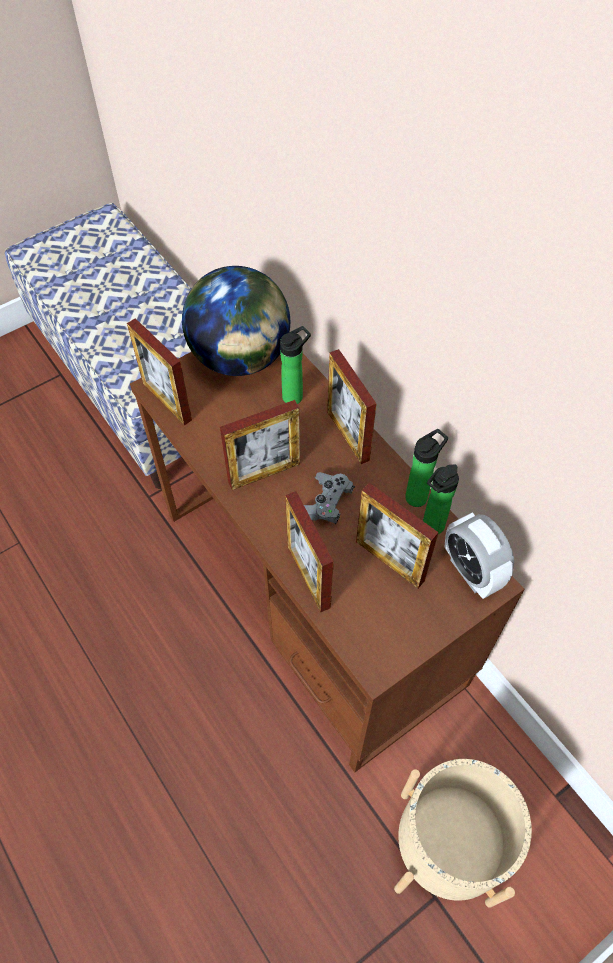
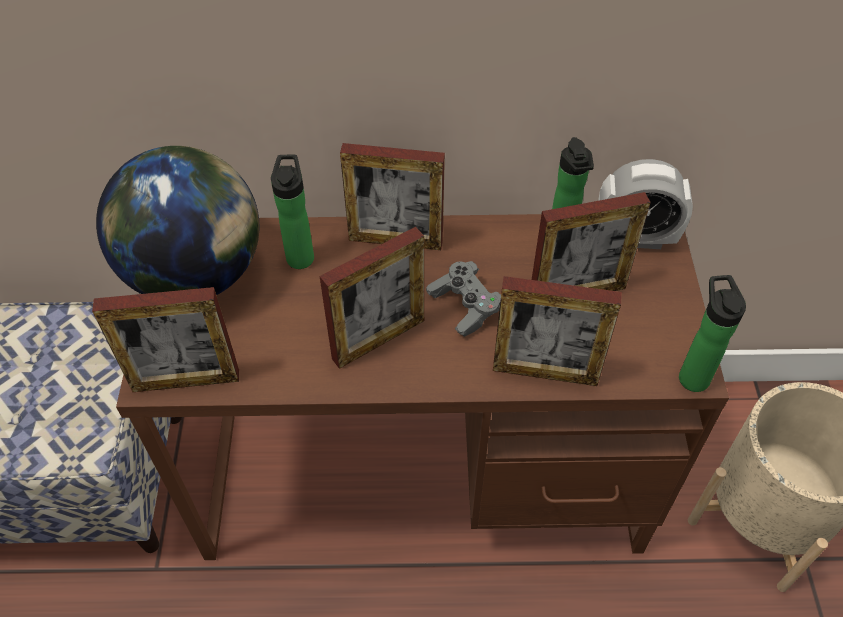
camera: 55 degrees left, 5 degrees down
picture frame [220,400,300,490] -> picture frame turned 45 degrees clockwise [320,227,424,369]
bottle [405,429,448,507] -> bottle moved to [679,275,746,392]

